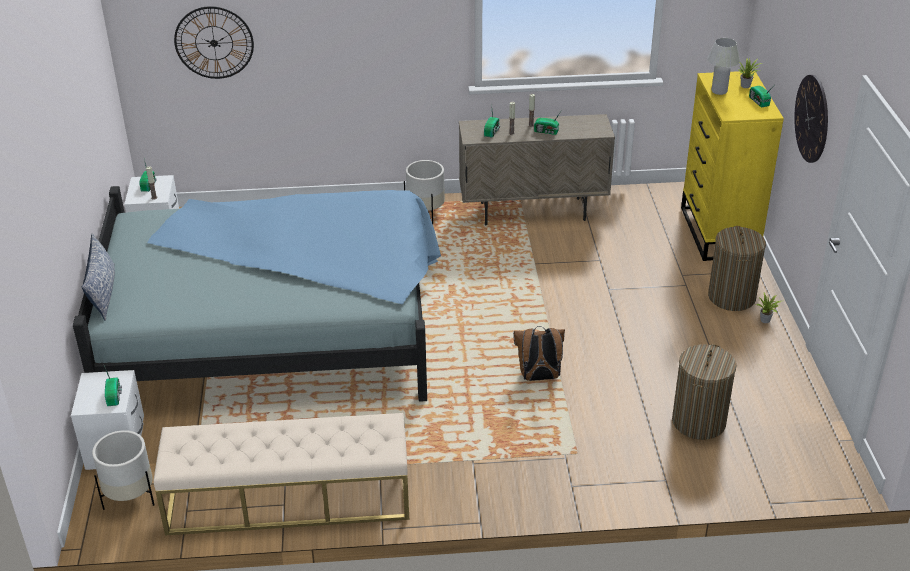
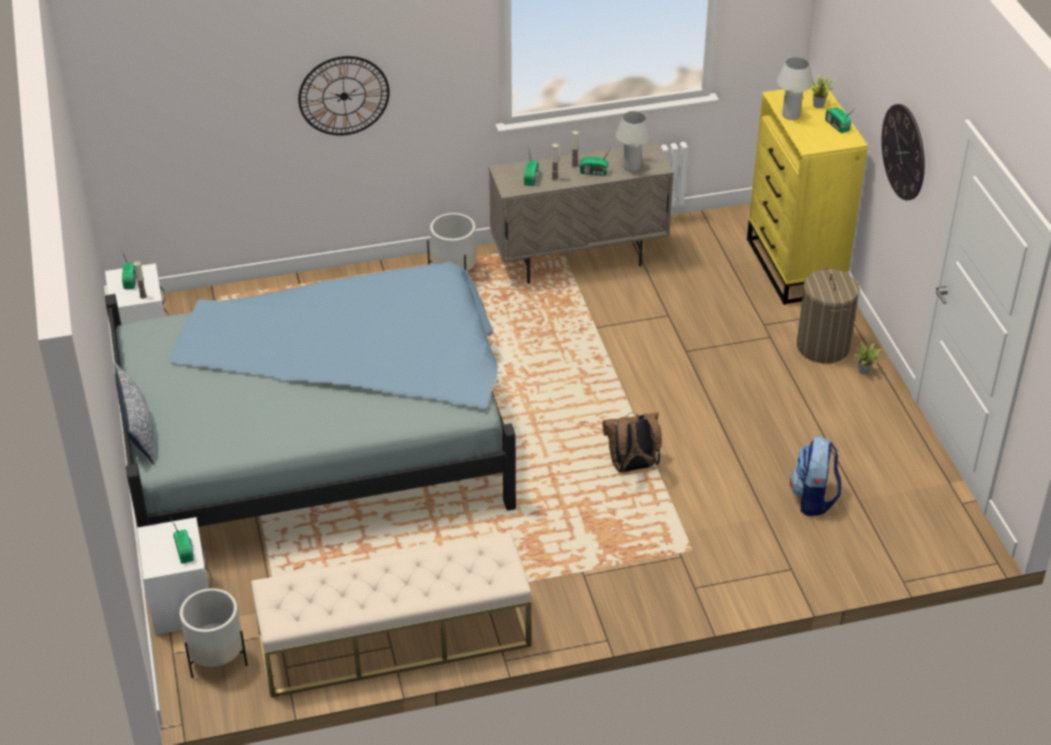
camera: 10 degrees left, 5 degrees up
wall clock [174,6,254,79] -> wall clock moved to [298,56,390,136]
laundry basket [672,344,736,440] -> backpack [790,436,841,516]
none -> white table lamp [616,111,651,172]

